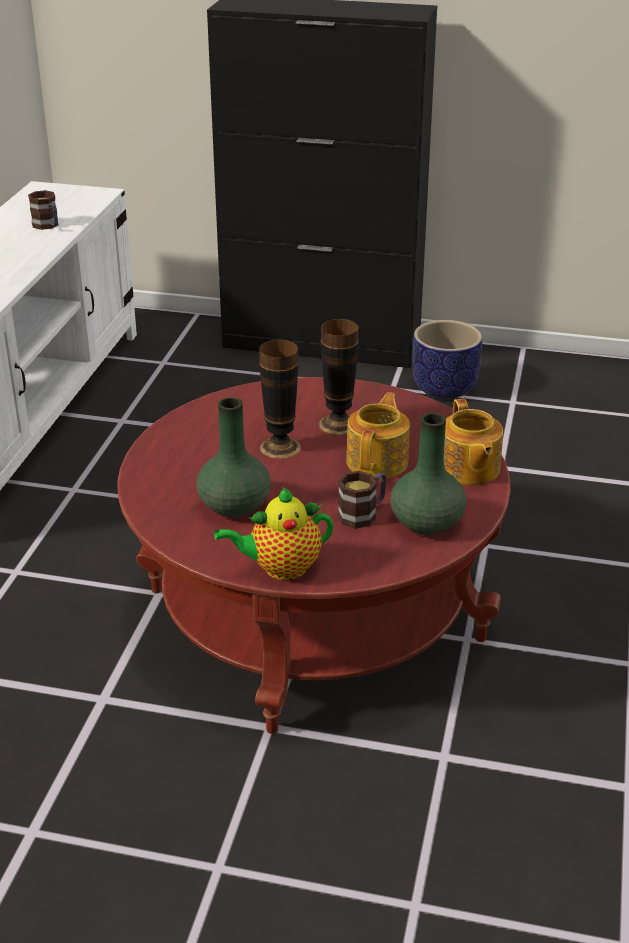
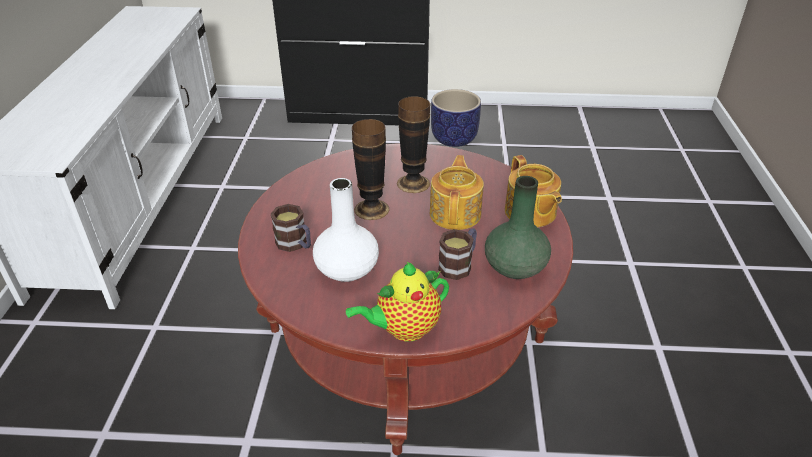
camera: 10 degrees left, 5 degrees up
mug [28,190,59,230] -> mug moved to [271,204,311,252]
green vase [197,397,271,518] -> white vase [313,178,379,282]

